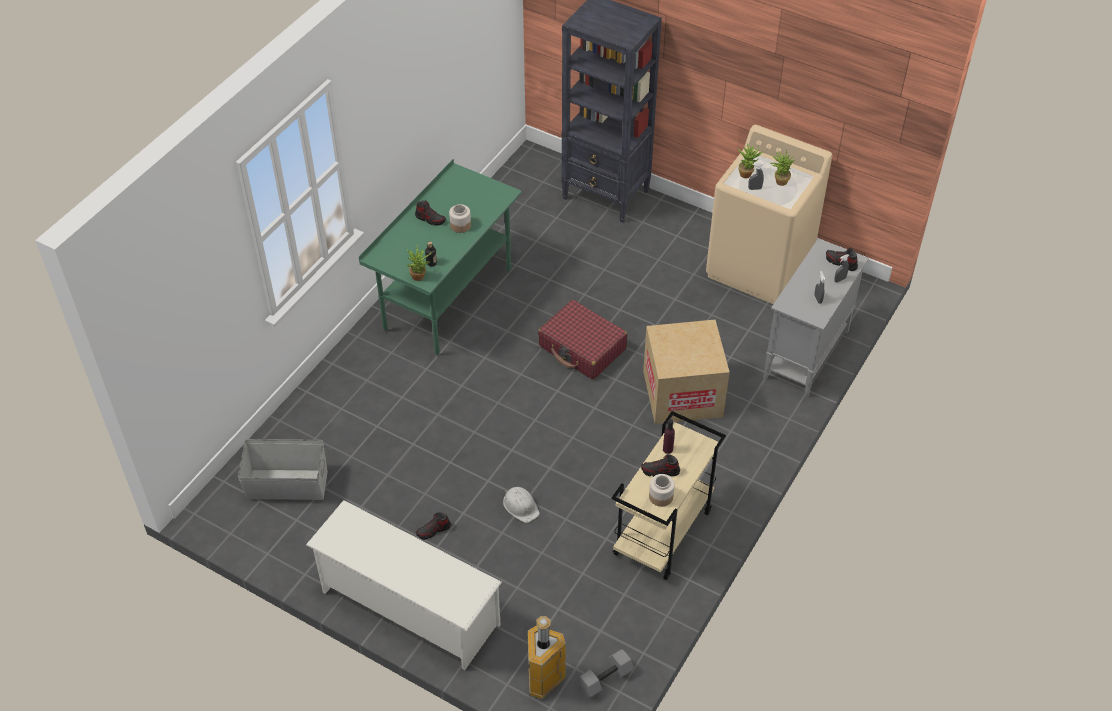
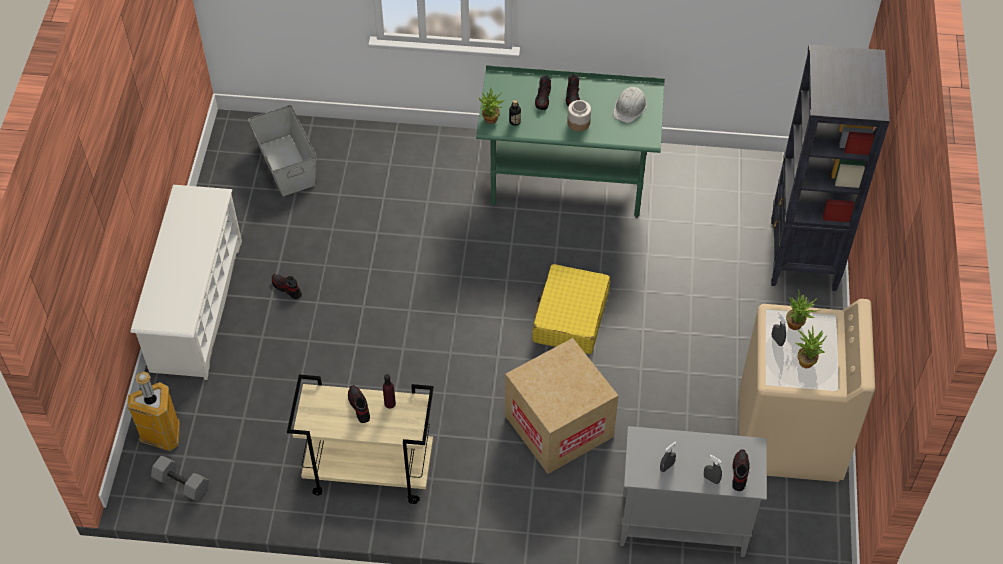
camera: 65 degrees right, 5 degrees up
white hard hat [503,487,540,523] -> white hard hat moved to [613,87,647,123]
red suitcase [538,300,627,380] -> yellow suitcase [532,264,610,354]
jar [649,474,675,507] -> none
none -> shoe [535,75,551,110]

